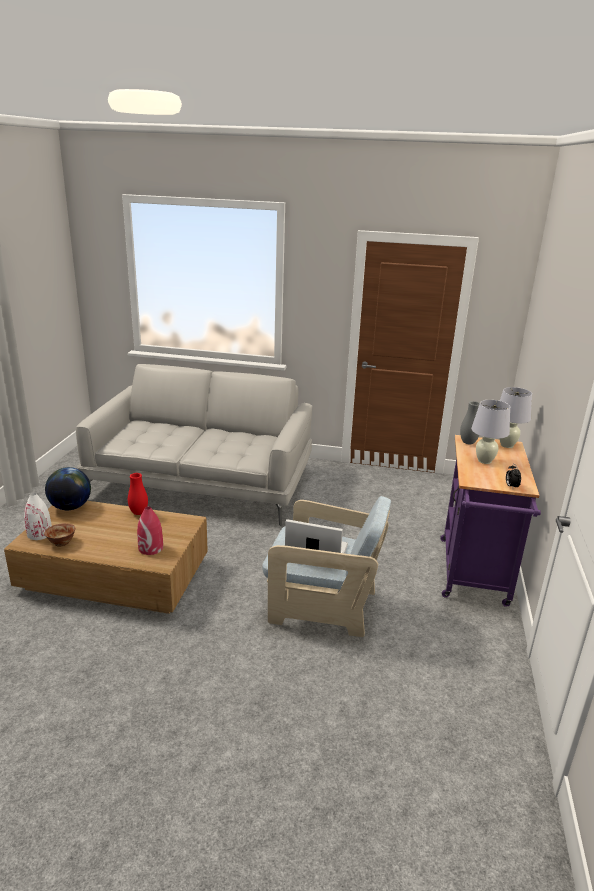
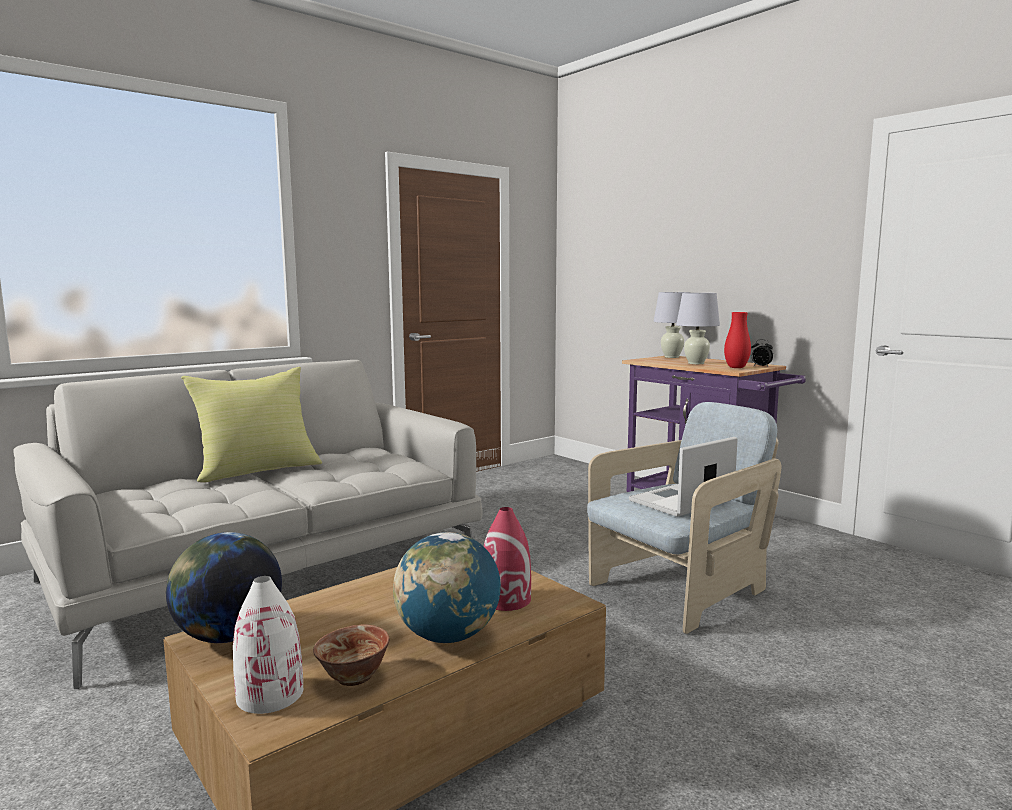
camera: 50 degrees left, 15 degrees down
red vase [128,473,148,515] -> red vase moved to [724,312,751,368]
grey vase [460,401,480,444] -> none
none -> yellow pillow [181,367,322,483]
none -> globe [393,532,501,643]

